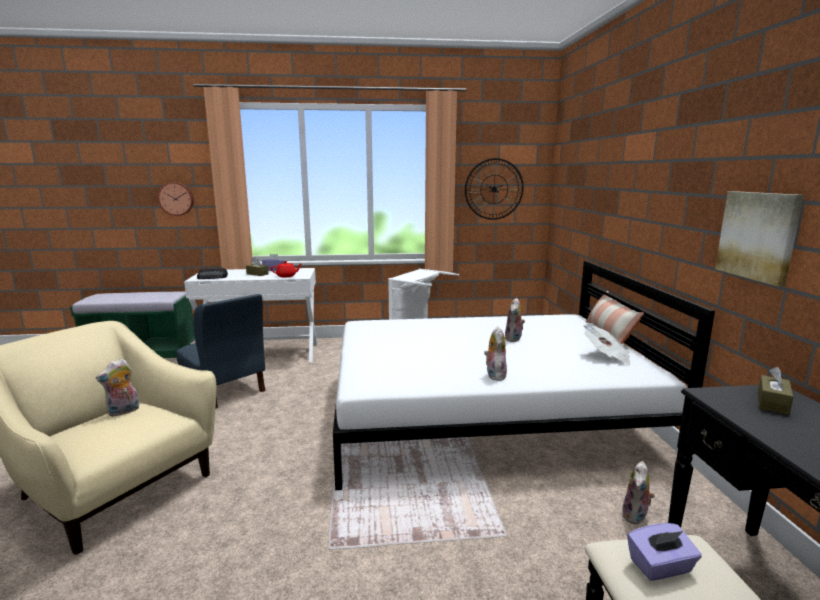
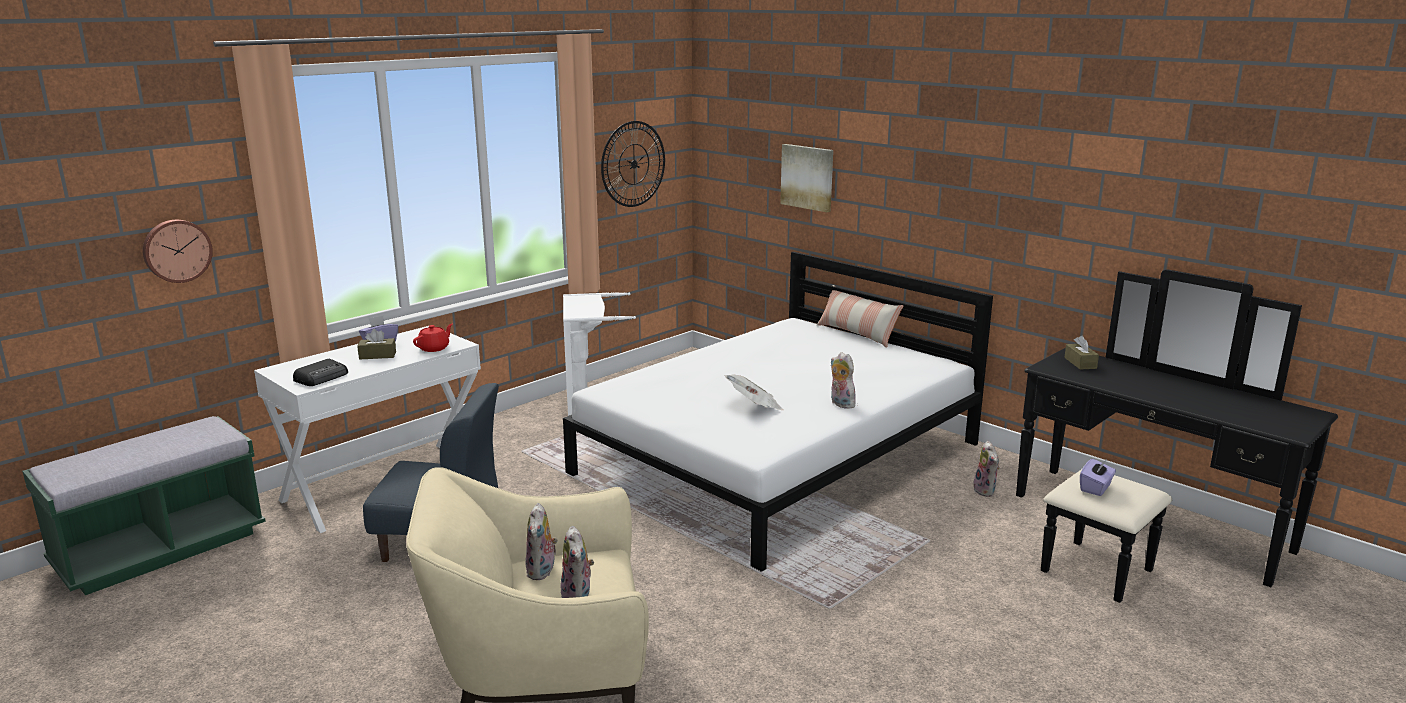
camera: 40 degrees left, 5 degrees up
plush toy [505,298,525,342] -> plush toy moved to [560,526,594,598]
newspaper [583,324,630,364] -> newspaper moved to [724,374,783,410]
picture [715,191,804,286] -> picture moved to [780,144,833,212]

